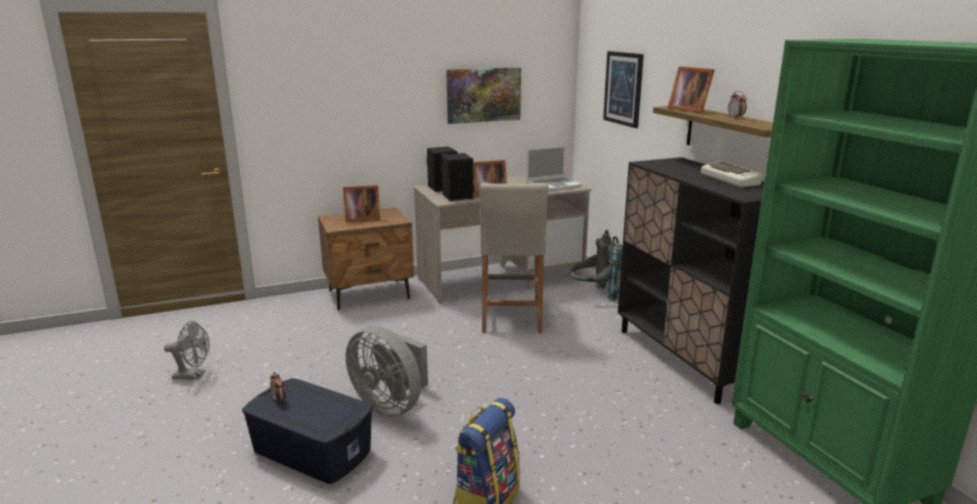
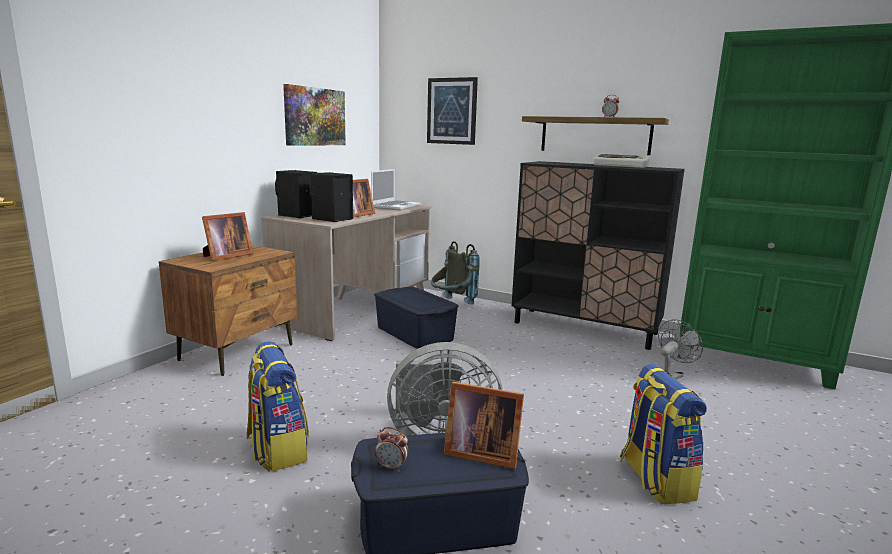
camera: 40 degrees left, 5 degrees down
grey fan [164,321,210,380] -> grey fan moved to [658,319,703,380]
beige stool [480,182,549,333] -> blue storage box [374,287,459,349]
picture frame [668,66,715,113] -> picture frame moved to [444,382,524,469]
none -> backpack [247,341,309,471]

